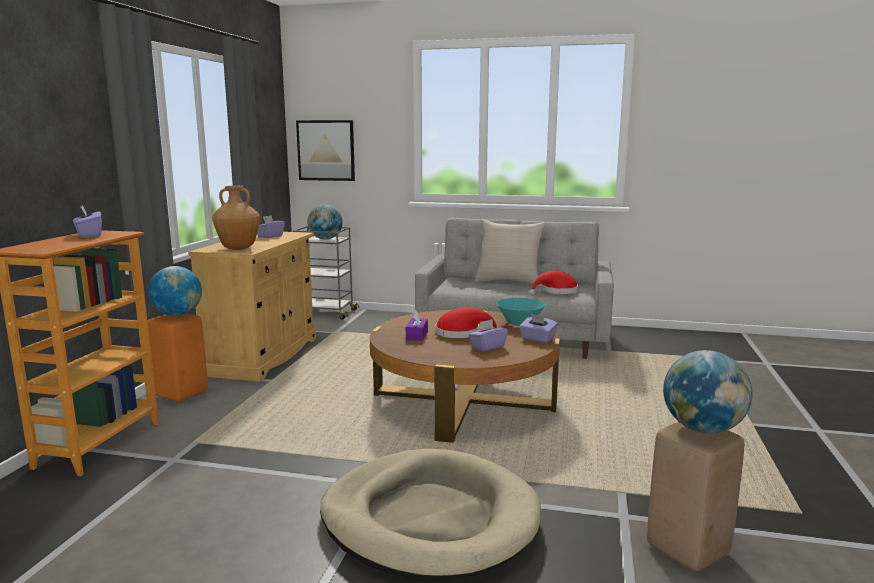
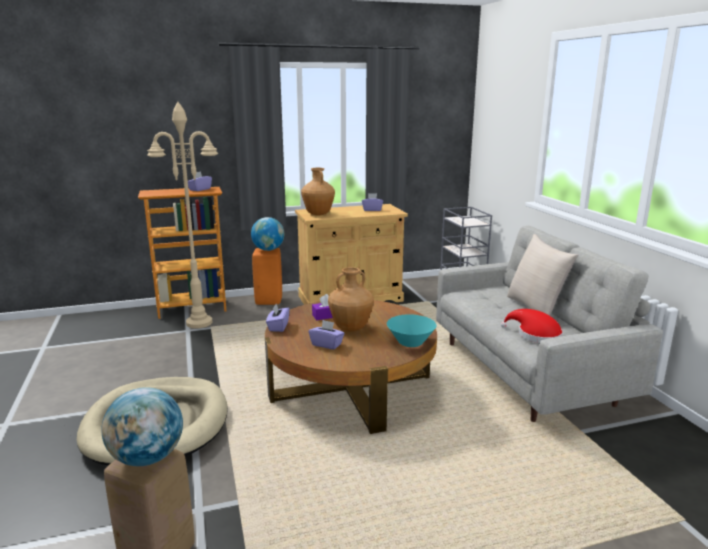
camera: 60 degrees right, 5 degrees up
picture [296,120,355,181] -> none
globe [307,205,343,240] -> none
red hat [435,307,497,338] -> brown vase [328,267,374,331]
purple tissue box [519,314,558,343] -> purple tissue box moved to [266,304,289,332]
none -> beige floor lamp [147,102,218,328]

